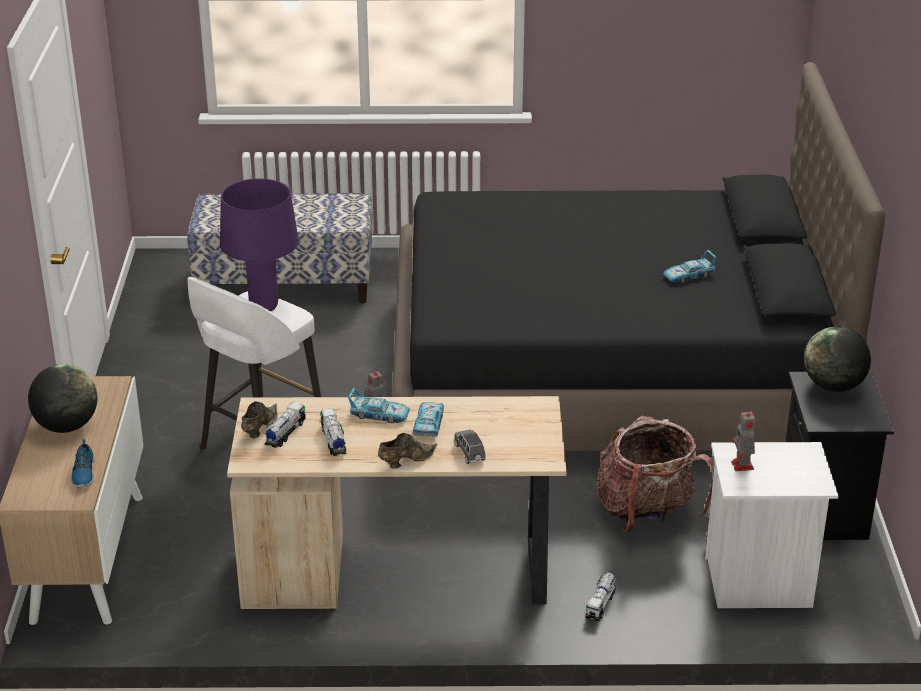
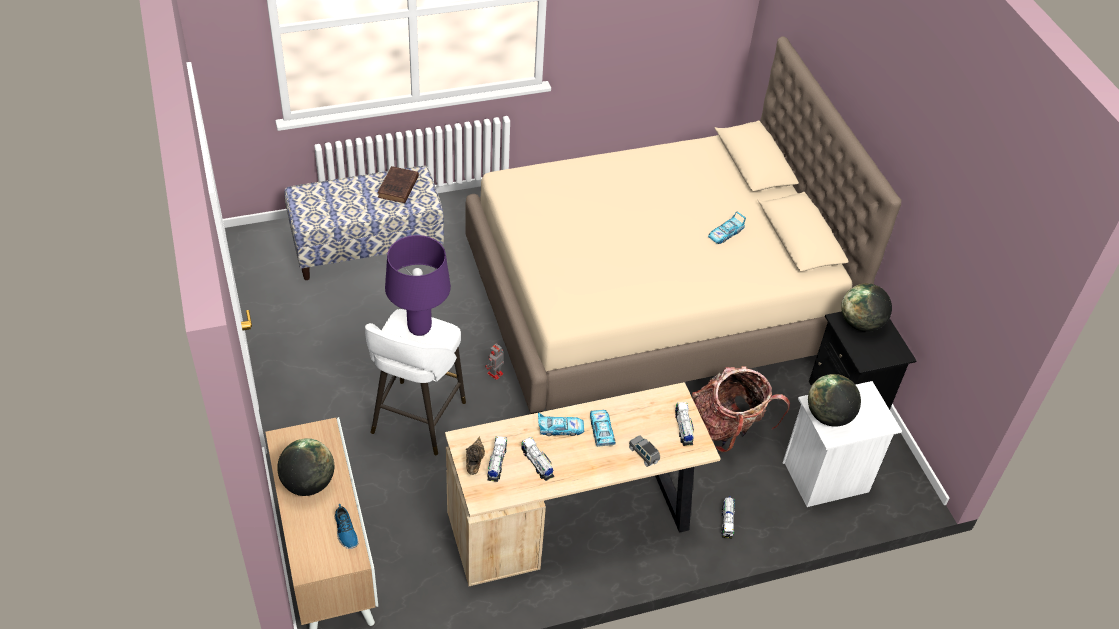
camera: 20 degrees left, 15 degrees up
brown shoe [378,433,437,469] -> none
black bed [392,62,885,451] -> beige bed [465,36,901,414]
toy robot [731,408,756,471] -> globe [808,374,861,427]
none -> brown book [377,166,419,203]
none -> toy truck [675,402,694,446]

